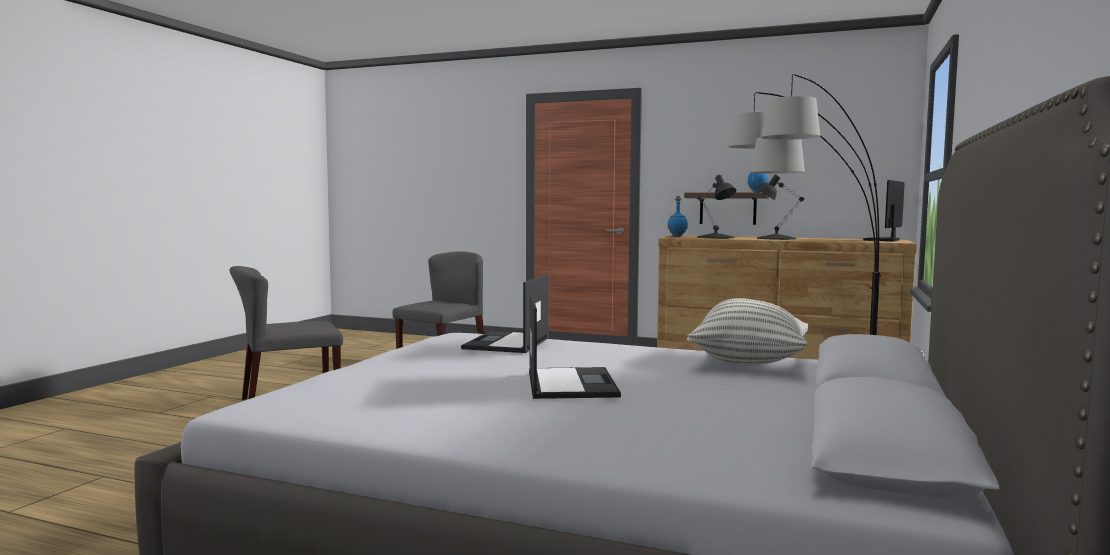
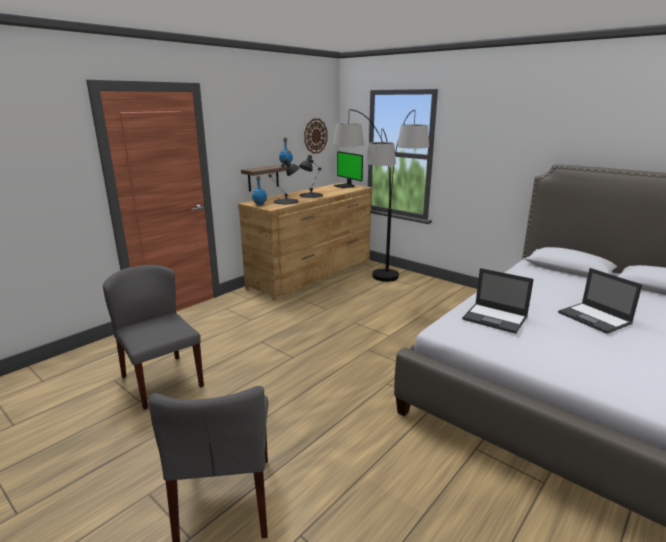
camera: 70 degrees left, 15 degrees up
laptop [529,294,621,399] -> laptop turned 135 degrees counterclockwise [558,268,642,334]
pillow [687,298,809,365] -> none
none -> wall clock [304,119,327,154]

